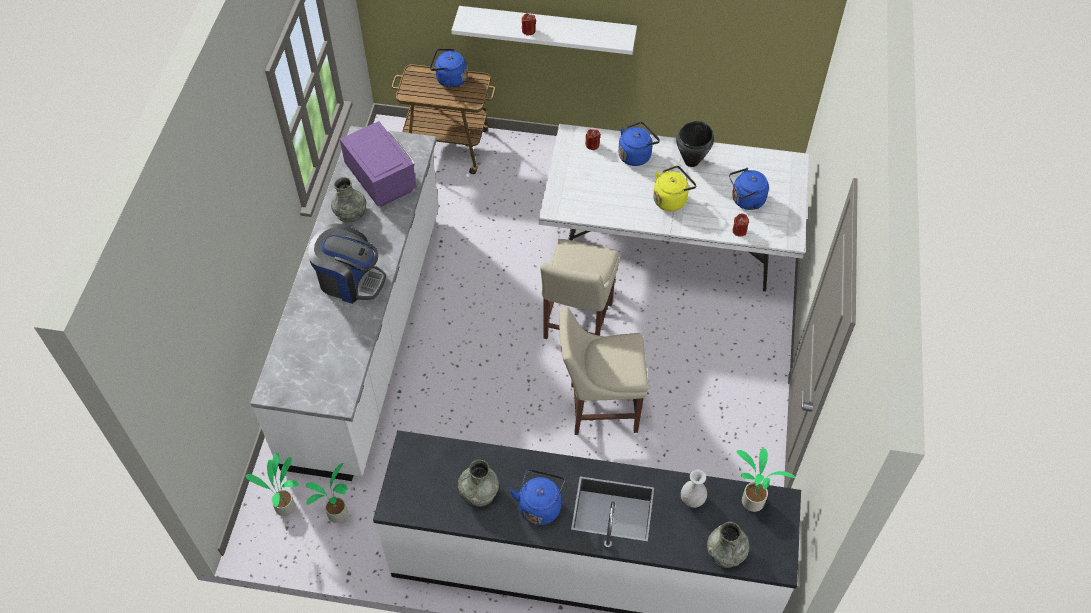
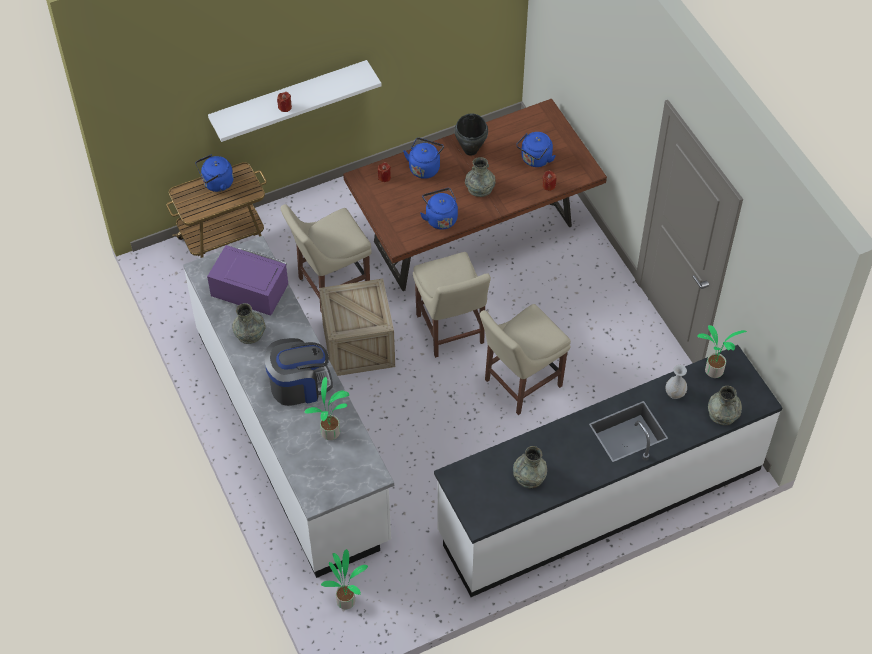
camera: 35 degrees left, 0 degrees up
potted plant [305,463,348,523] -> potted plant moved to [304,377,349,440]
blue kettle [510,469,565,525] -> blue kettle moved to [420,188,458,230]
white dining table [539,124,809,291] -> brown dining table [343,98,607,291]
yellow kettle [653,165,697,211] -> grey vase [465,157,496,197]
none -> beige chair [281,204,372,313]
none -> crate [319,279,395,376]

